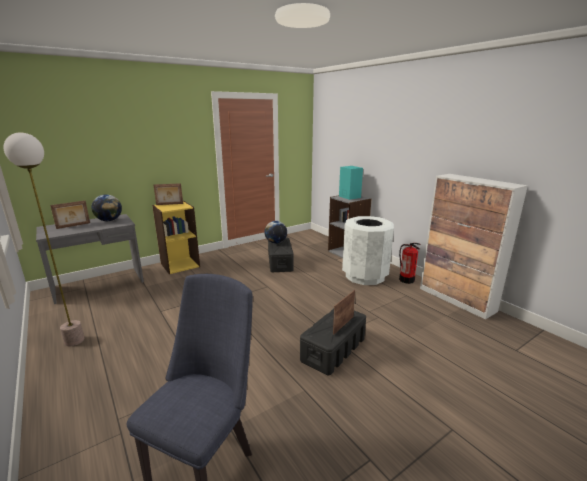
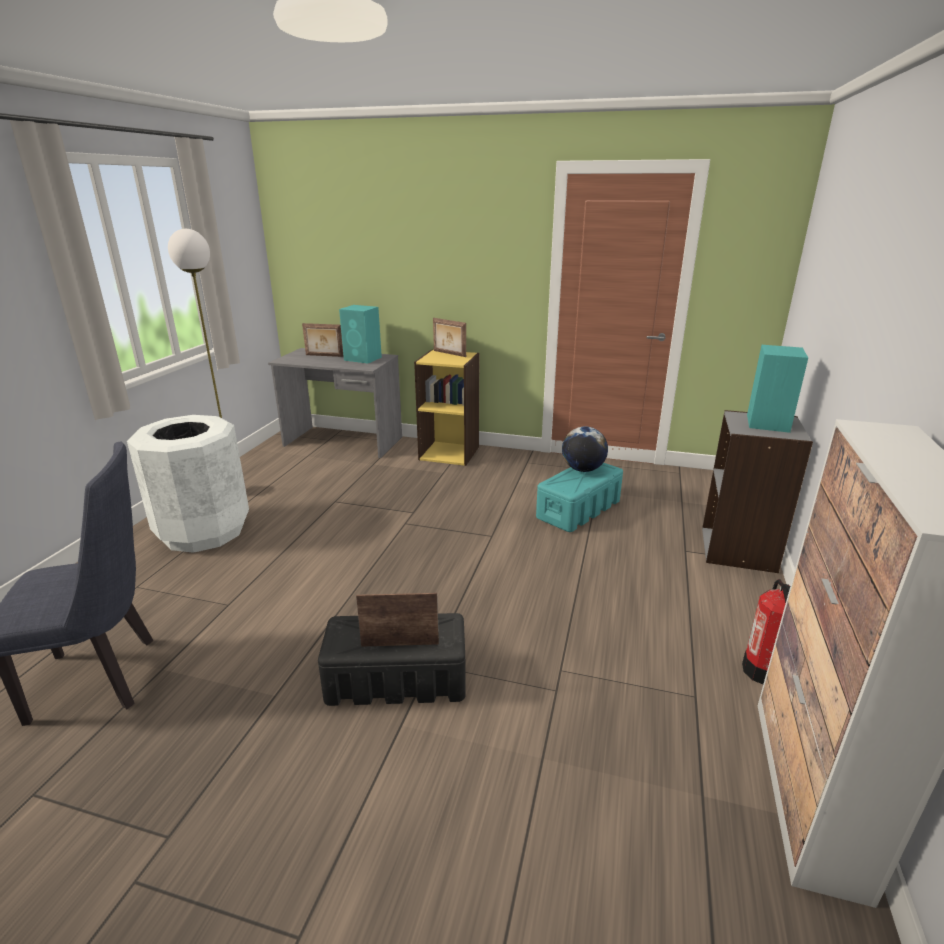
camera: 50 degrees right, 5 degrees up
globe [91,194,122,221] -> turquoise speaker [339,305,382,364]
black storage box [268,237,294,272] -> turquoise storage box [536,463,623,532]
white trash can [342,216,394,285] -> white trash can moved to [127,415,249,553]

